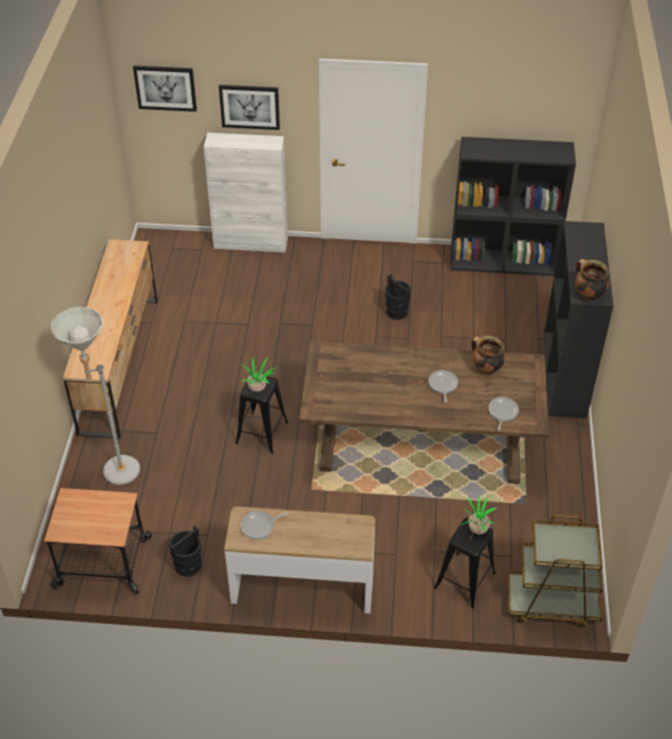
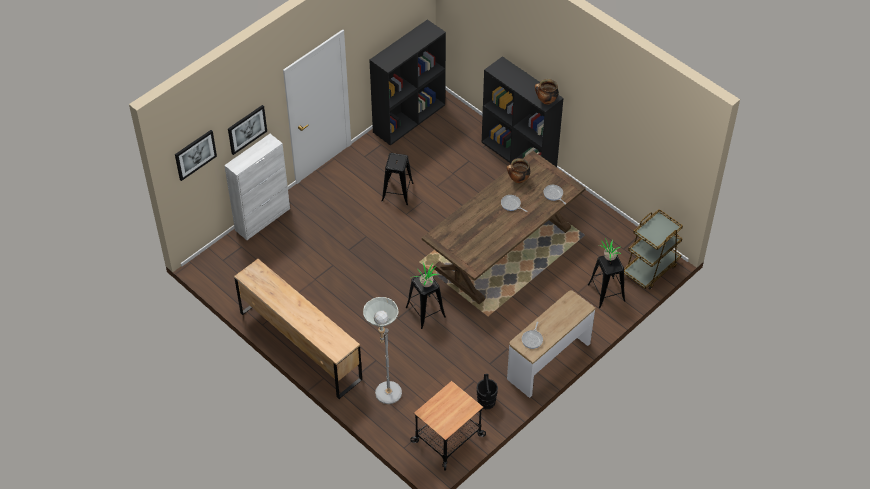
camera: 50 degrees left, 5 degrees up
black bucket [385,274,411,320] -> black stool [382,153,414,205]

